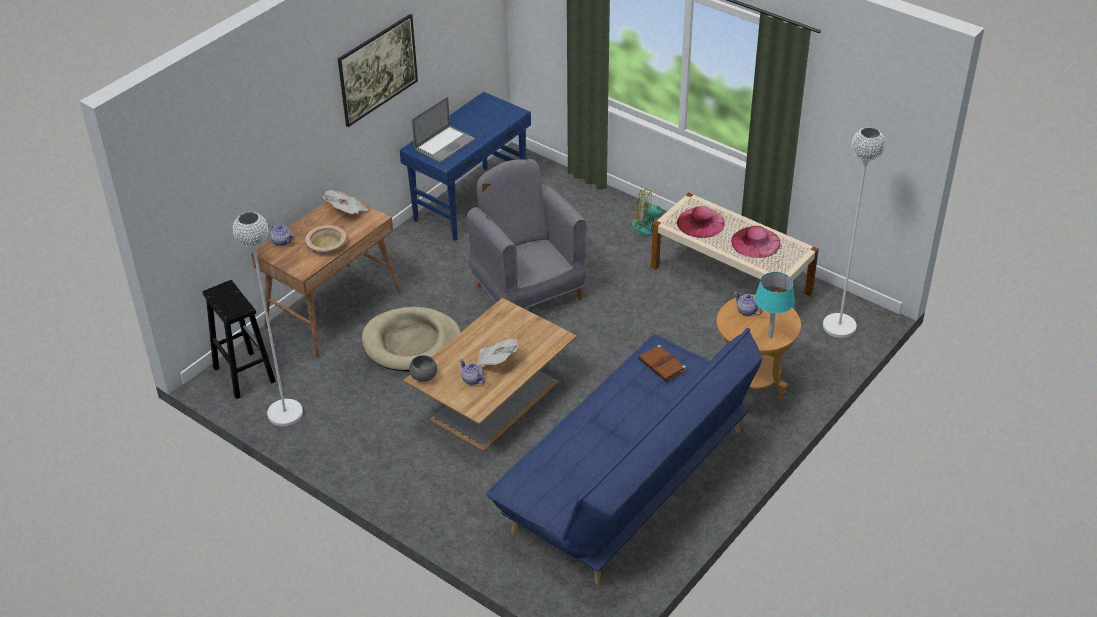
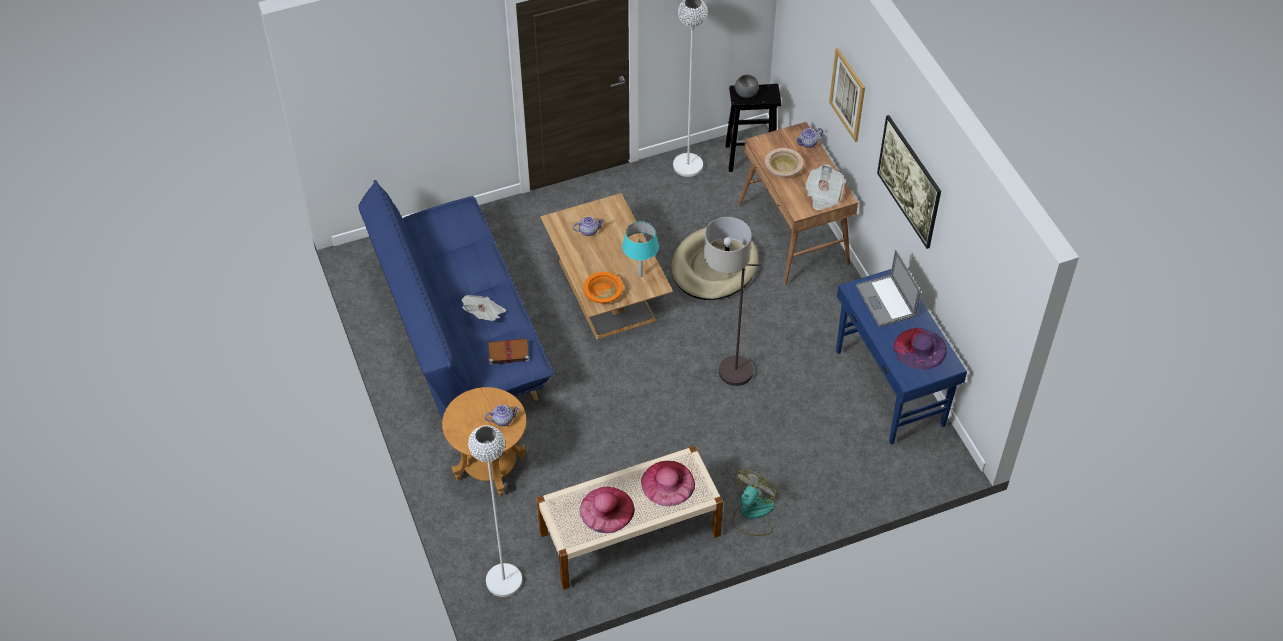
camera: 120 degrees right, 10 degrees up
grey bowl [409,355,437,382] -> grey bowl moved to [735,74,759,98]
grey armchair [467,159,587,309] -> grey floor lamp [704,217,761,386]
newspaper [477,339,518,366] -> newspaper moved to [462,295,506,321]
turquoise table lamp [754,272,795,338] -> turquoise table lamp moved to [622,221,659,277]
none -> orange bowl [583,272,623,303]
none -> picture [829,48,865,142]
none -> purple hat [894,328,947,370]

